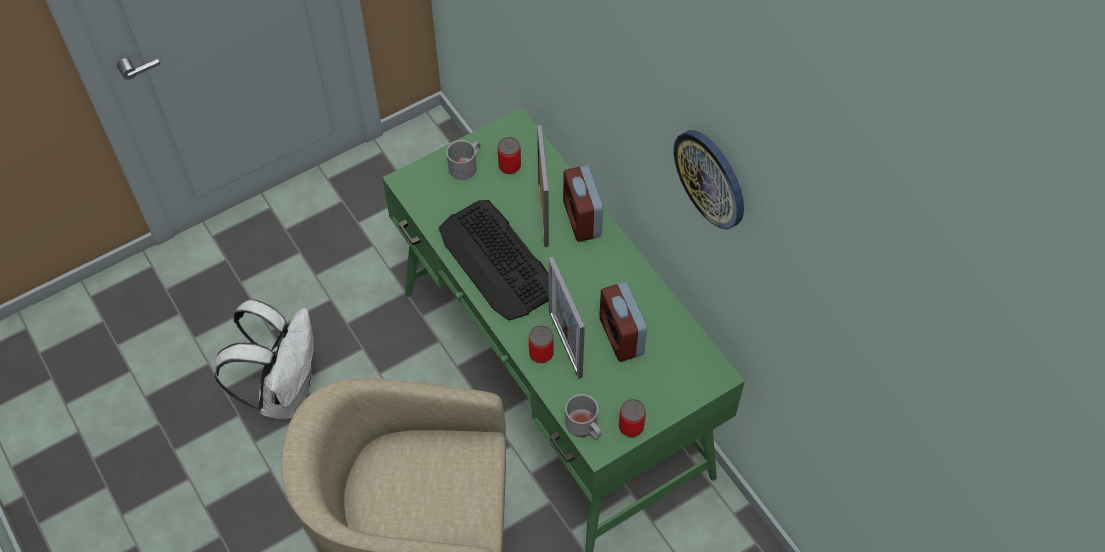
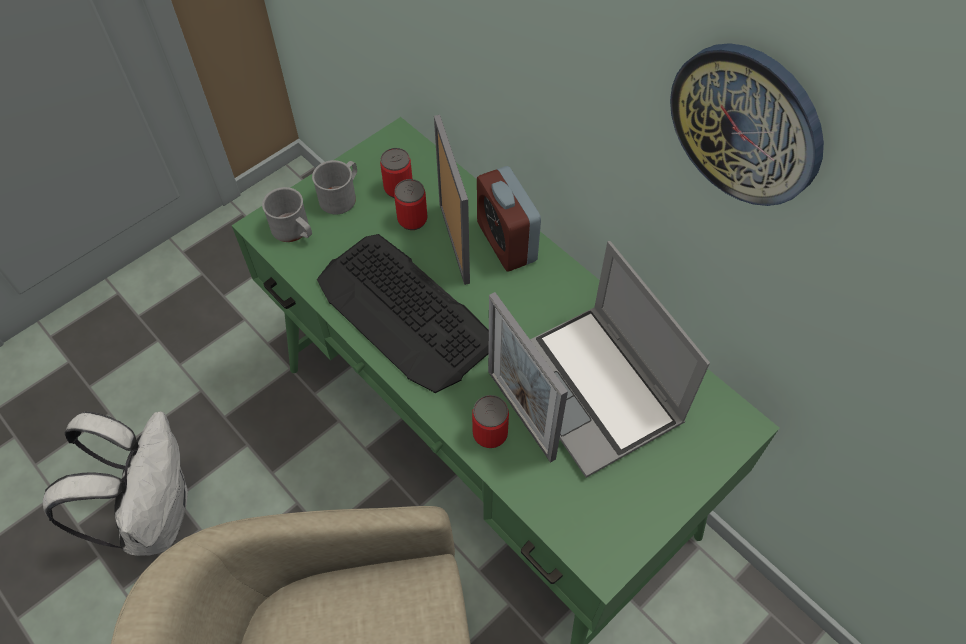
camera: 10 degrees left, 0 degrees up
grey mug [565,394,602,439] -> grey mug moved to [262,187,312,242]
alarm clock [599,282,647,362] -> laptop [530,241,710,478]
can [619,399,646,437] -> can moved to [394,179,427,230]

